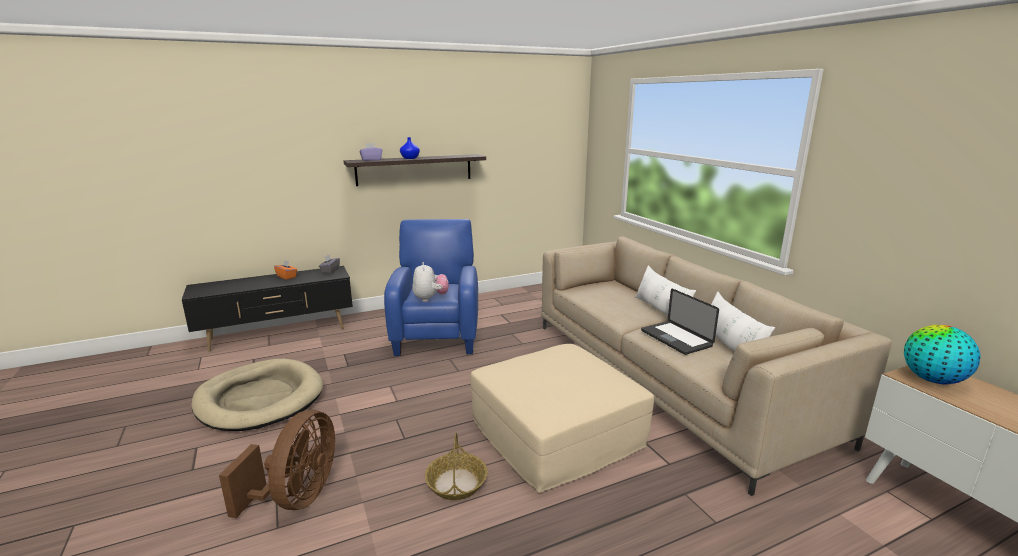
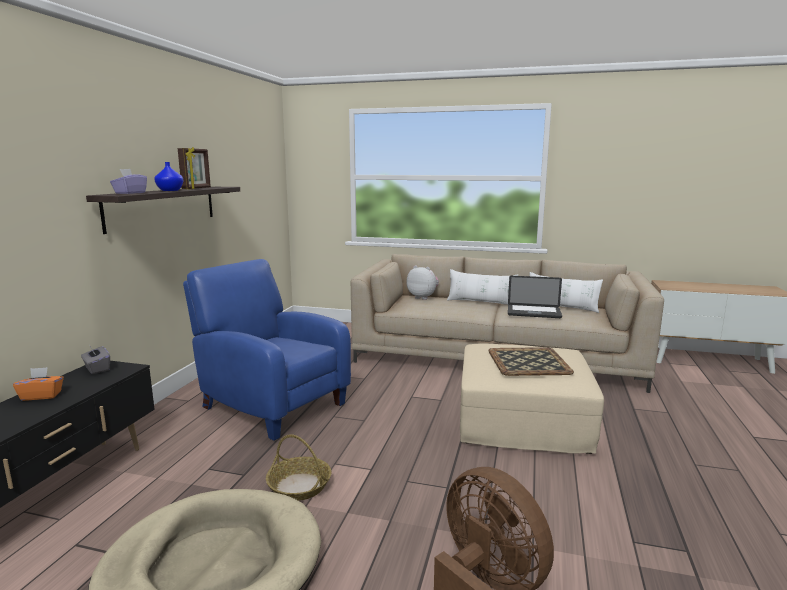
camera: 50 degrees left, 5 degrees down
plush toy [412,262,449,302] -> plush toy moved to [407,265,439,300]
basket [425,433,488,500] -> basket moved to [266,434,331,501]
globe [904,325,981,384] -> none
none -> picture frame [178,147,211,189]
none -> tray [488,347,574,376]

